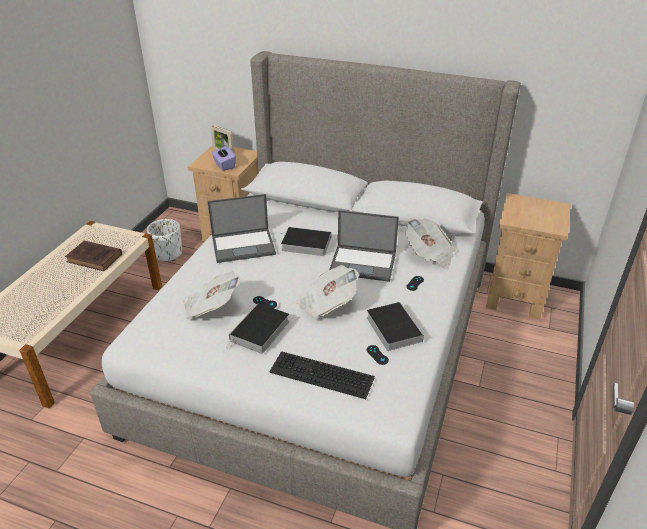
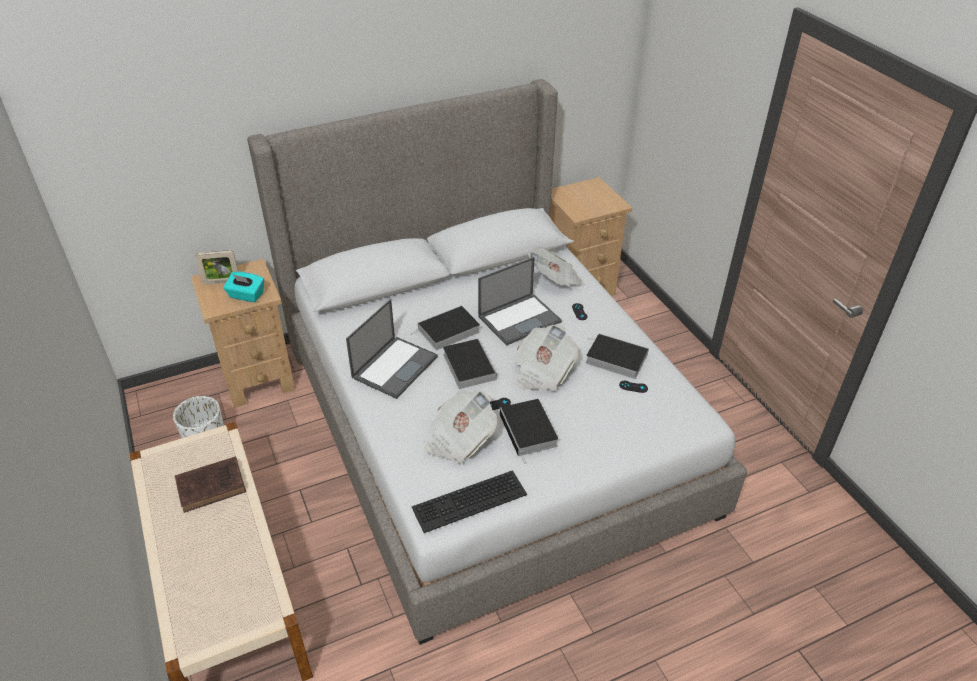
camera: 45 degrees left, 5 degrees up
purple tissue box [212,145,236,171] -> turquoise tissue box [223,271,264,302]
keyboard [269,351,375,399] -> keyboard moved to [412,470,527,533]
none -> book [443,339,496,389]

